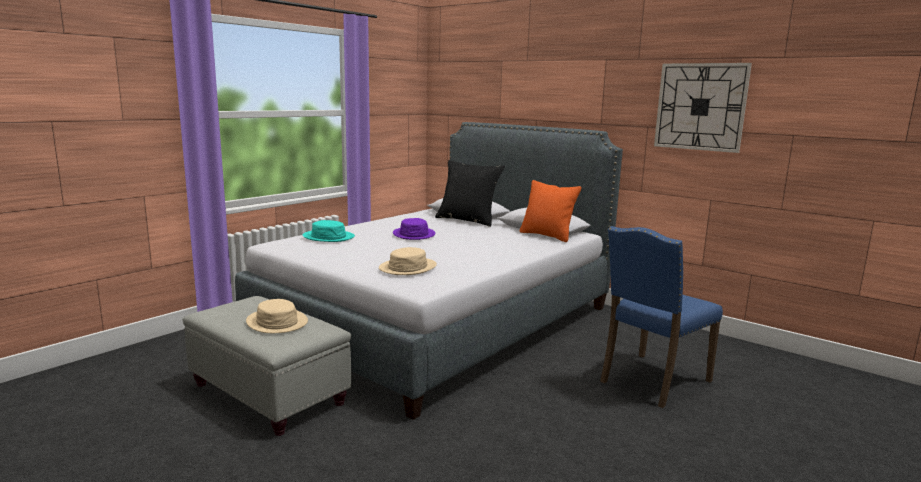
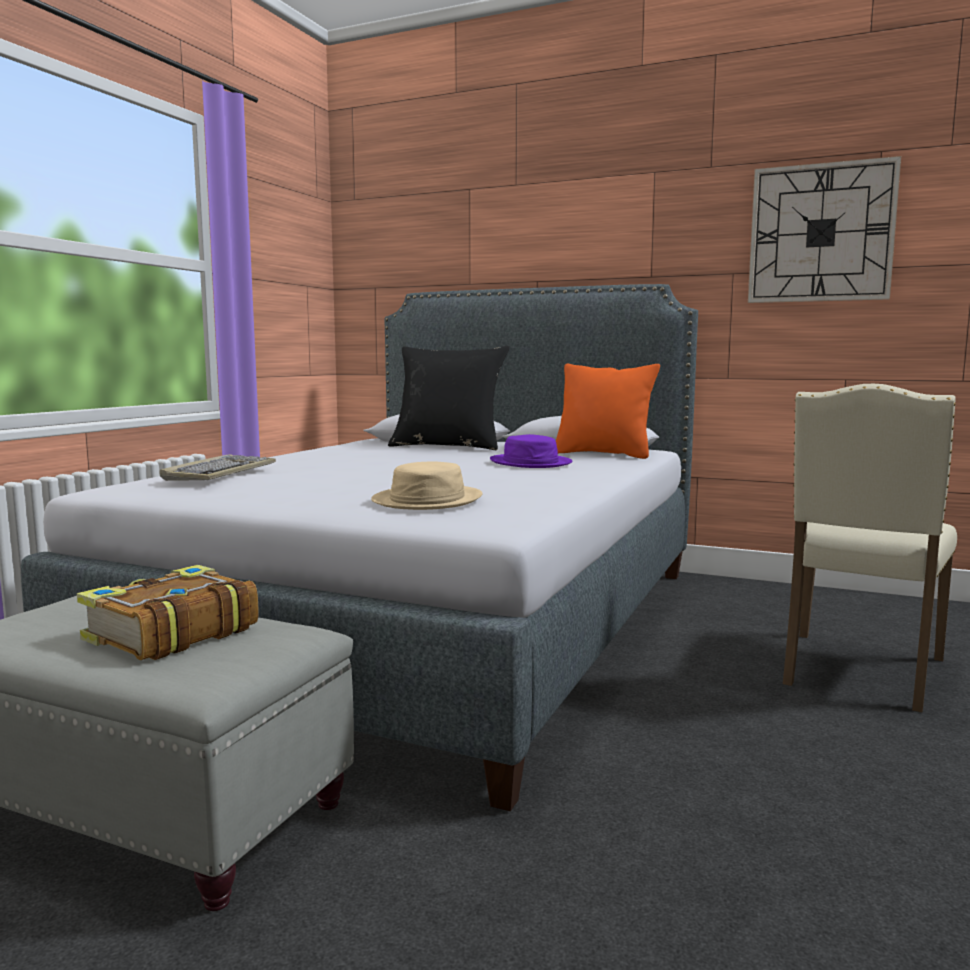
camera: 15 degrees left, 5 degrees down
beige hat [246,299,308,333] -> book [77,565,259,660]
turquoise hat [303,220,355,242] -> keyboard [160,454,276,481]
purple hat [393,218,435,240] -> purple hat moved to [490,434,572,468]
blue chair [600,226,723,408] -> beige chair [783,384,957,712]

